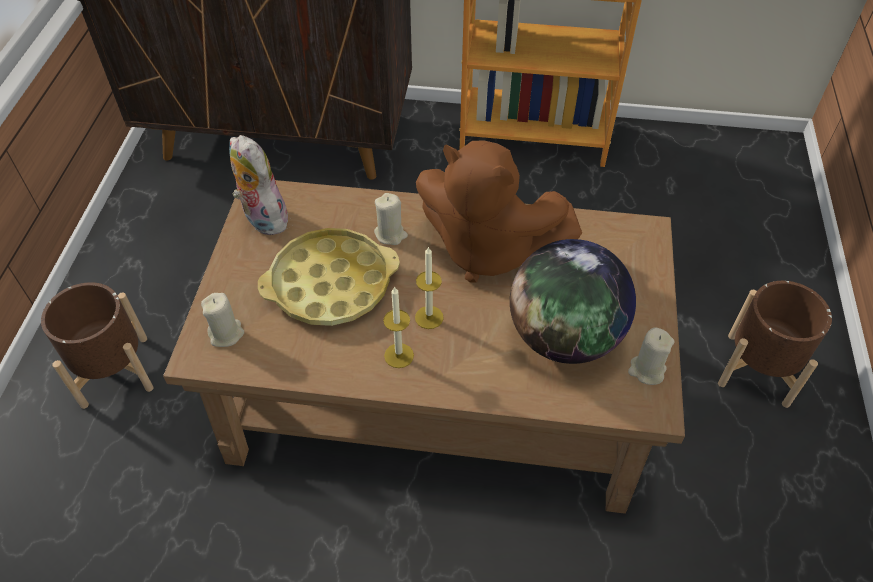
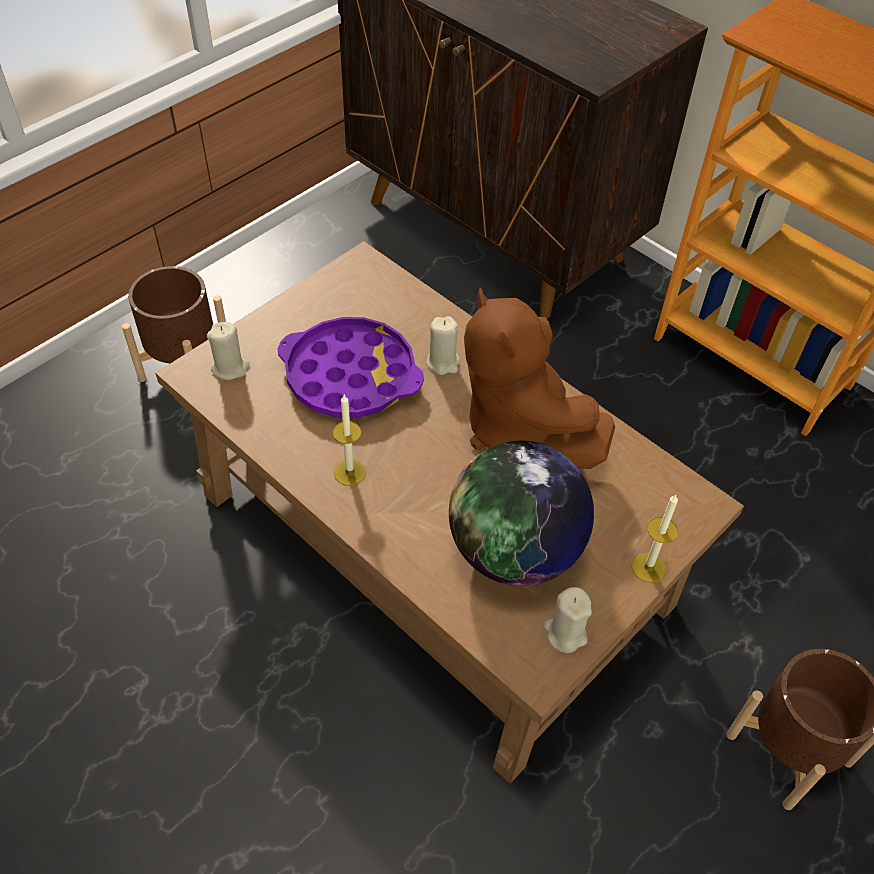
camera: 35 degrees right, 0 degrees up
plush toy [229,135,288,235] -> none
yellow tray [258,228,400,326] -> purple tray [277,317,424,418]
candle [415,246,444,329] -> candle moved to [632,495,678,583]

